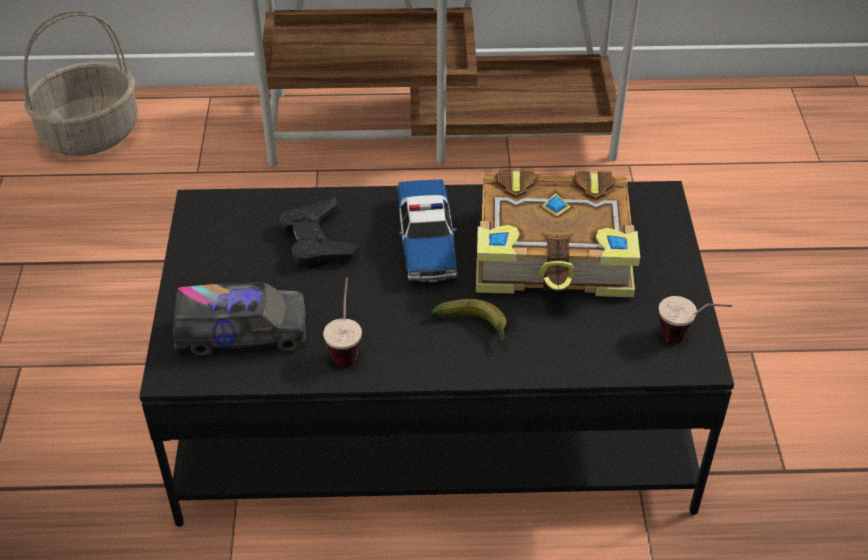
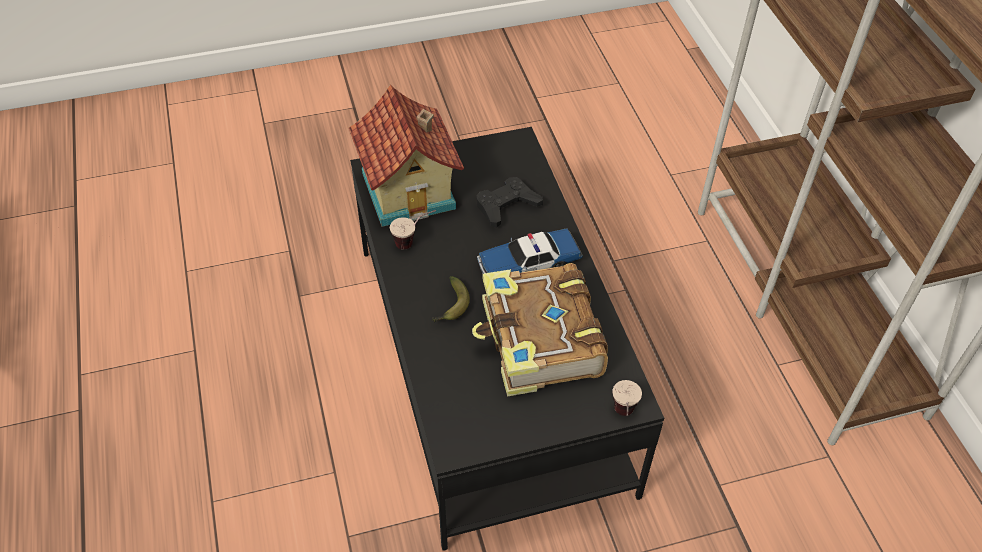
camera: 75 degrees right, 5 degrees up
basket [23,10,138,156] -> none
toy truck [172,282,306,355] -> toy house [349,85,464,227]
cup [659,296,732,343] -> cup moved to [612,380,642,416]

